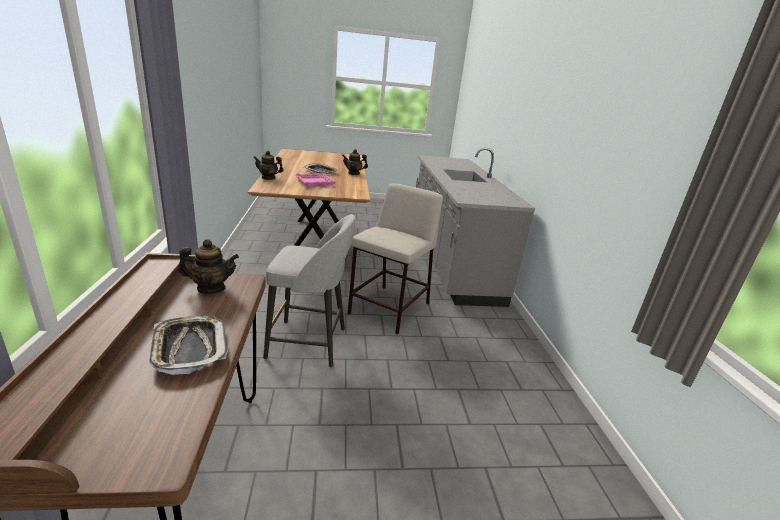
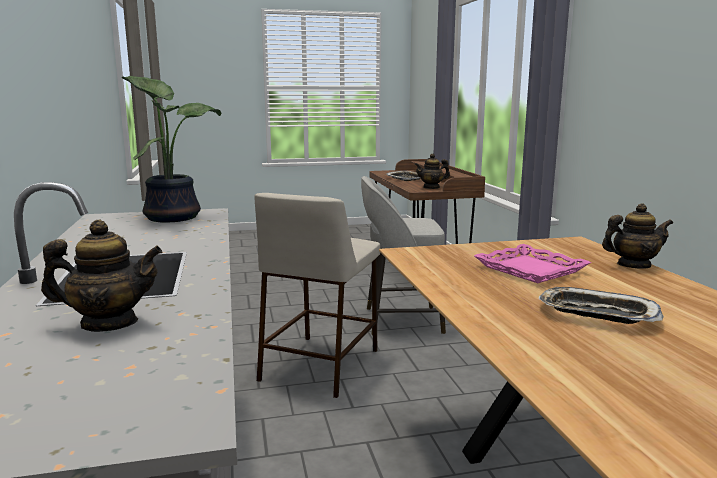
camera: 175 degrees right, 10 degrees down
teapot [342,149,368,175] -> teapot moved to [41,220,163,332]
none -> potted plant [121,76,221,223]

